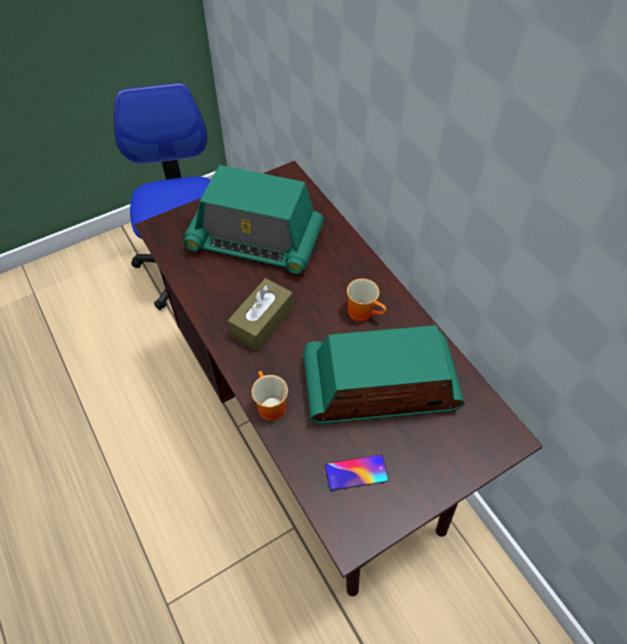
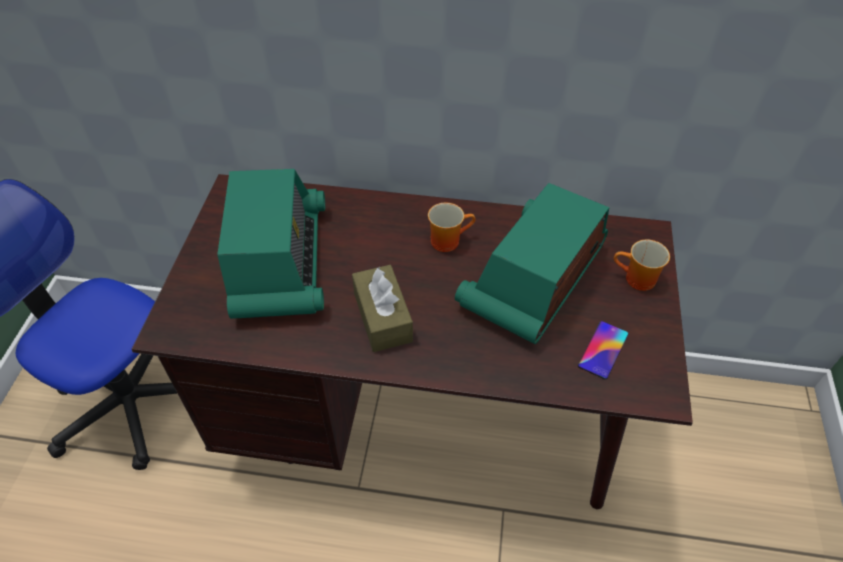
camera: 50 degrees left, 5 degrees down
radio [183,165,324,274] -> radio turned 60 degrees counterclockwise [217,169,325,319]
mug [252,371,288,421] -> mug moved to [614,240,670,291]

